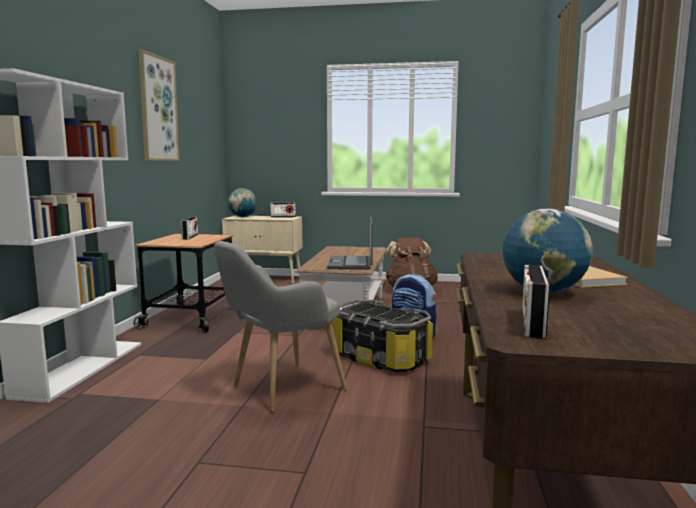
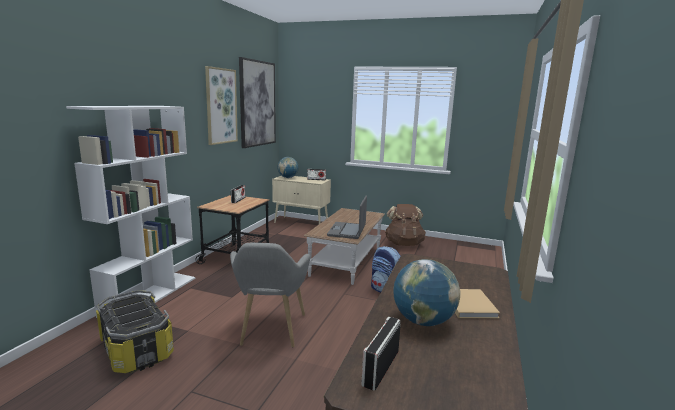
camera: 10 degrees right, 5 degrees up
grey armchair [214,241,347,412] -> grey armchair turned 60 degrees counterclockwise [230,243,310,347]
storage box [333,300,433,372] -> storage box moved to [96,290,174,373]
none -> picture [239,57,276,148]

